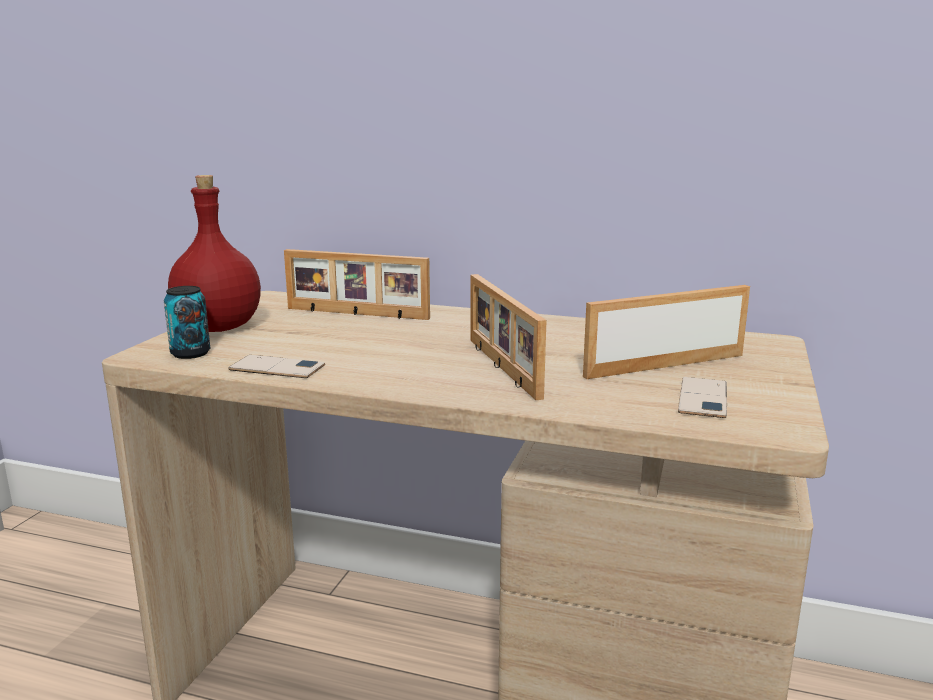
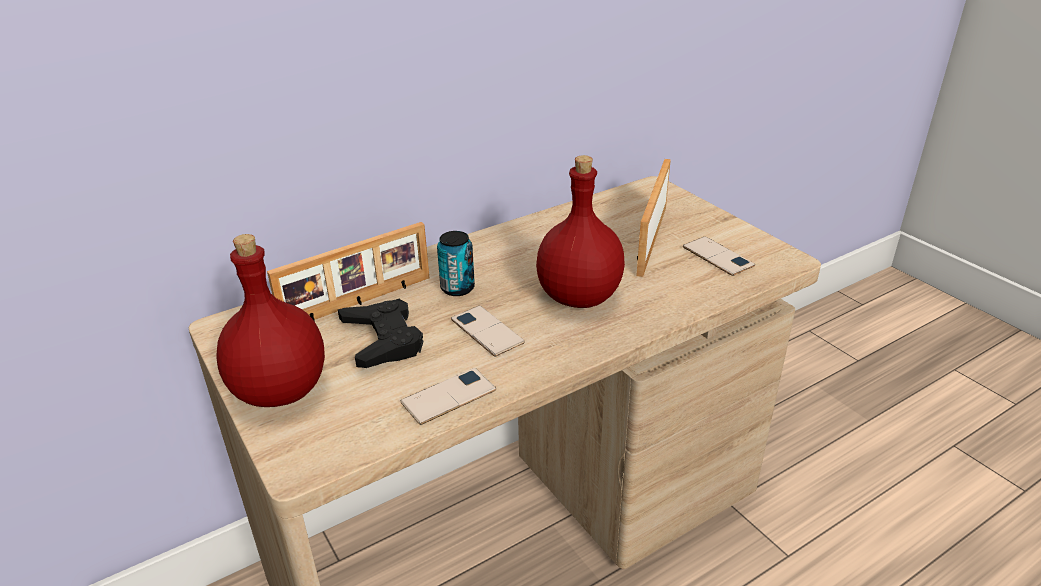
camera: 50 degrees left, 15 degrees up
can [164,286,210,359] -> can moved to [437,231,475,296]
picture frame [471,274,547,400] -> red bottle [536,155,625,308]
none -> black game controller [338,299,423,368]
none -> phone [451,306,525,357]

